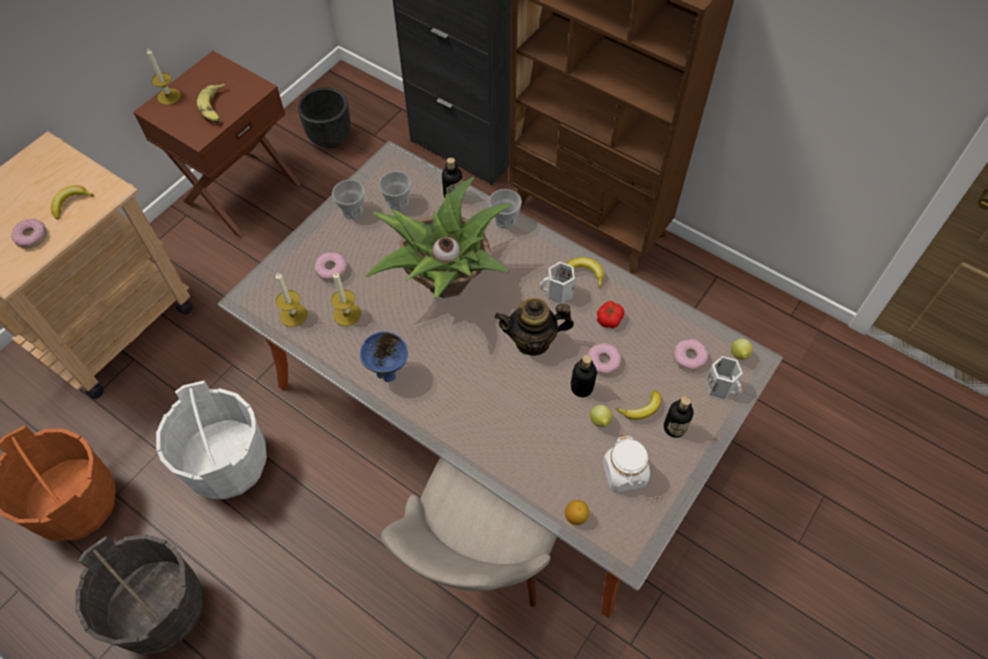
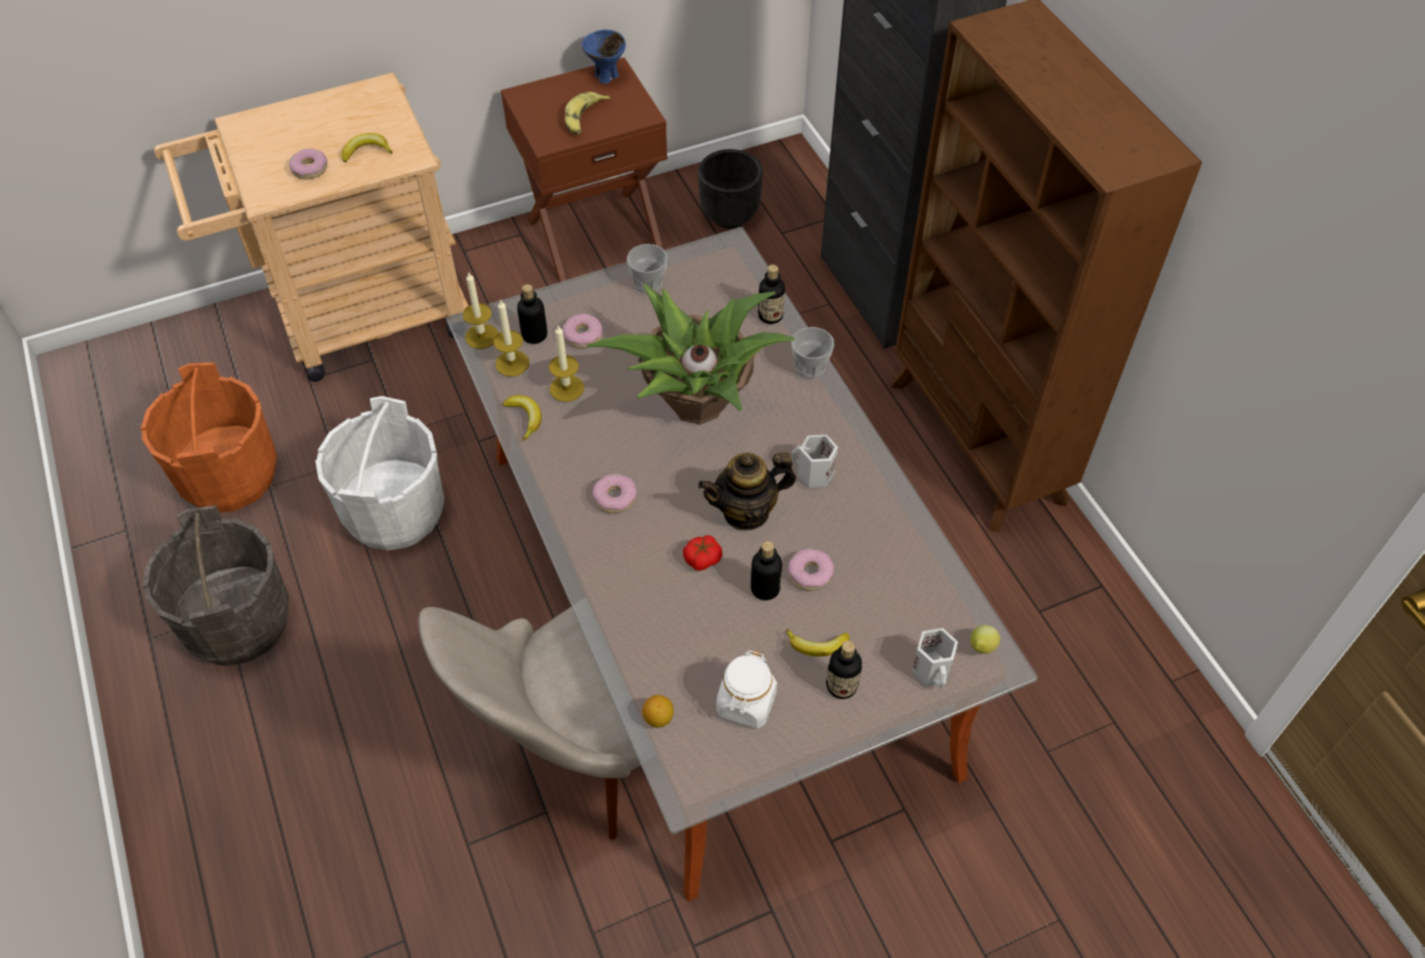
camera: 30 degrees right, 5 degrees down
candle [147,47,181,105] -> candle moved to [463,273,498,349]
blue bowl [360,332,408,382] -> blue bowl moved to [582,30,626,84]
cup [379,171,411,210] -> none
teapot [495,298,574,356] -> teapot turned 45 degrees counterclockwise [698,452,796,530]
banana [566,257,604,288] -> banana moved to [503,395,542,441]
lemon [590,404,612,427] -> none
tomato [597,301,624,328] -> tomato moved to [683,535,722,571]
donut [673,339,708,371] -> donut moved to [592,474,637,513]
none -> bottle [517,284,547,344]

